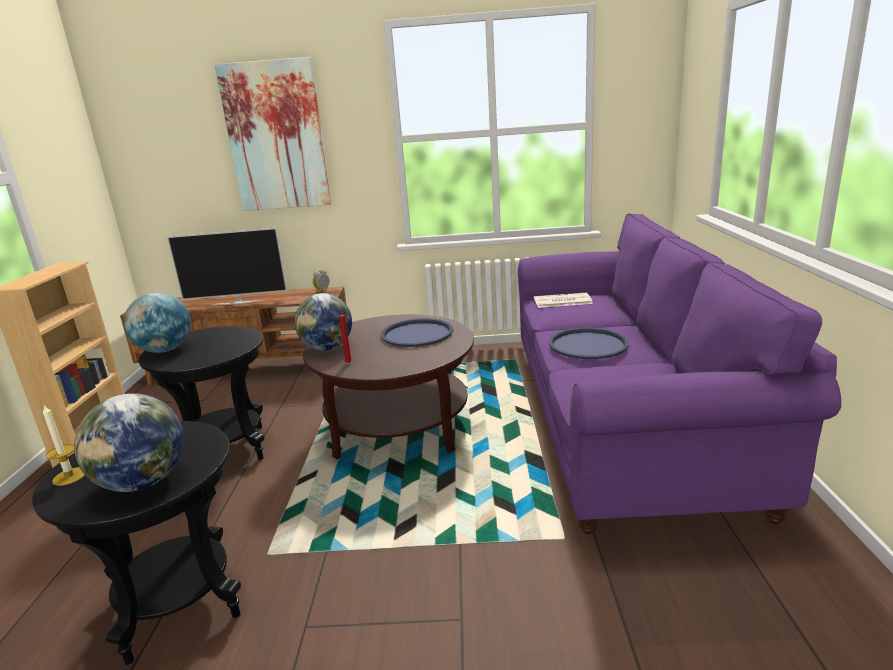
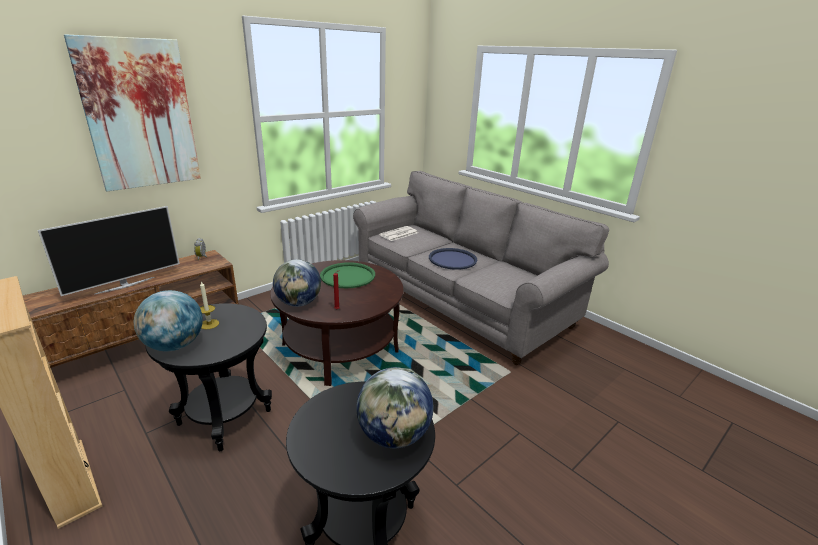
camera: 45 degrees left, 5 degrees up
candle [43,405,85,486] -> candle moved to [200,281,219,329]
blue tray [381,318,453,347] -> green tray [320,262,375,288]
purple sofa [518,213,841,534] -> grey sofa [353,171,609,365]

